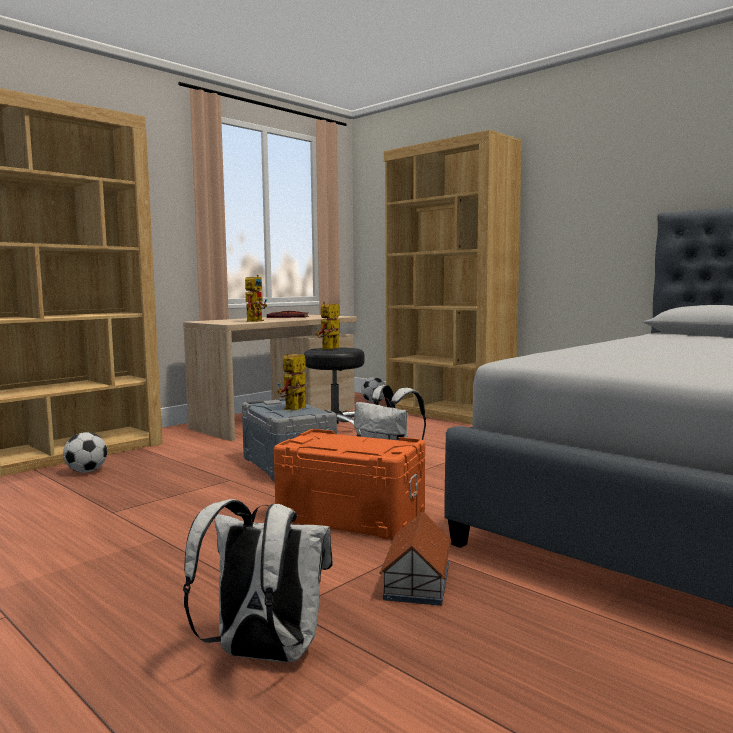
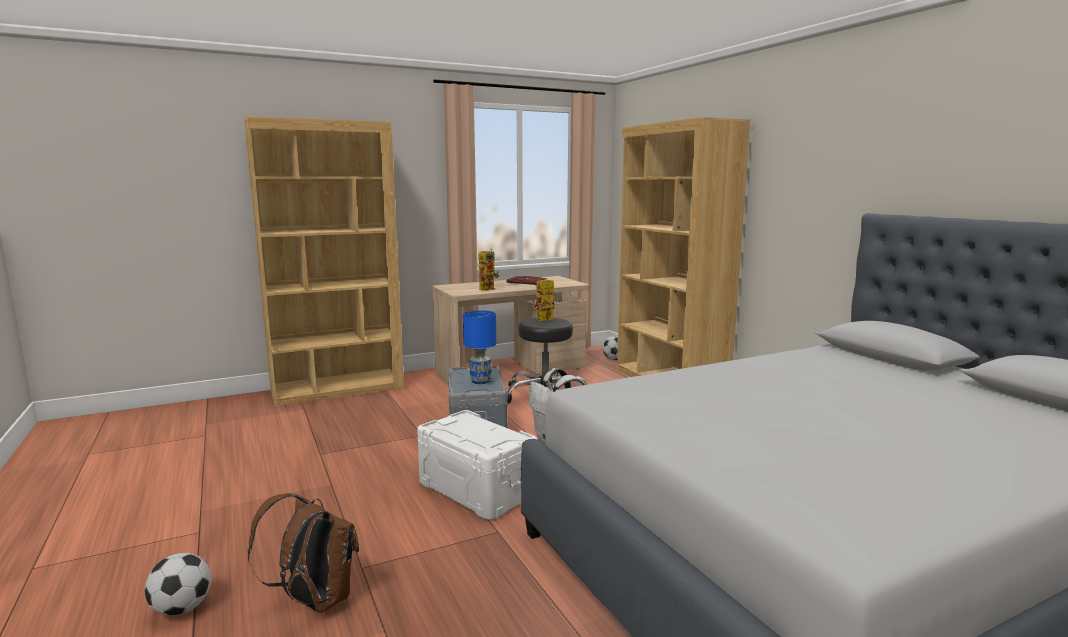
camera: 20 degrees right, 5 degrees up
football [63,432,107,473] -> football moved to [145,553,212,616]
white backpack [183,499,333,663] -> brown backpack [247,493,359,613]
orange storage box [274,429,425,540] -> white storage box [417,410,537,520]
toy robot [277,353,306,410] -> blue table lamp [463,310,496,384]
toy house [379,511,452,606] -> none

